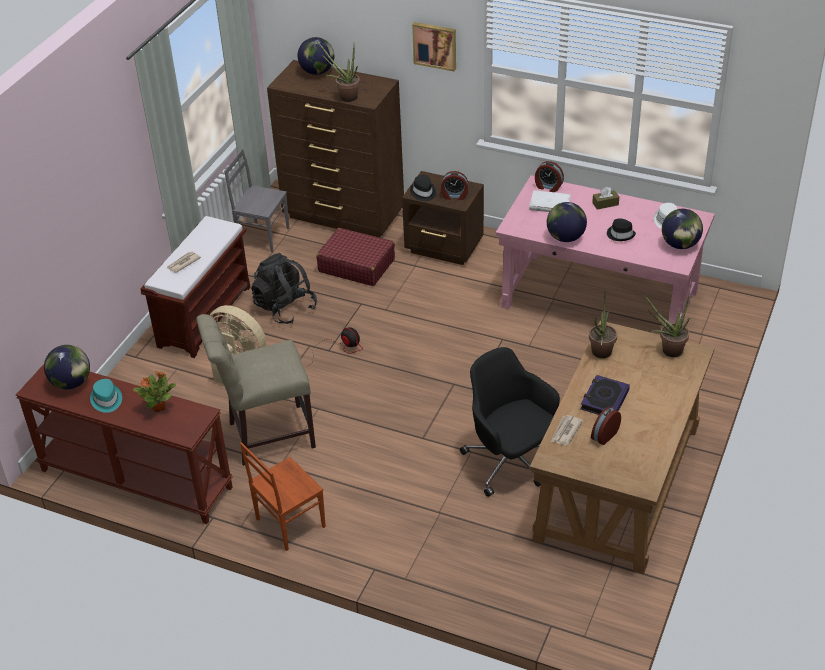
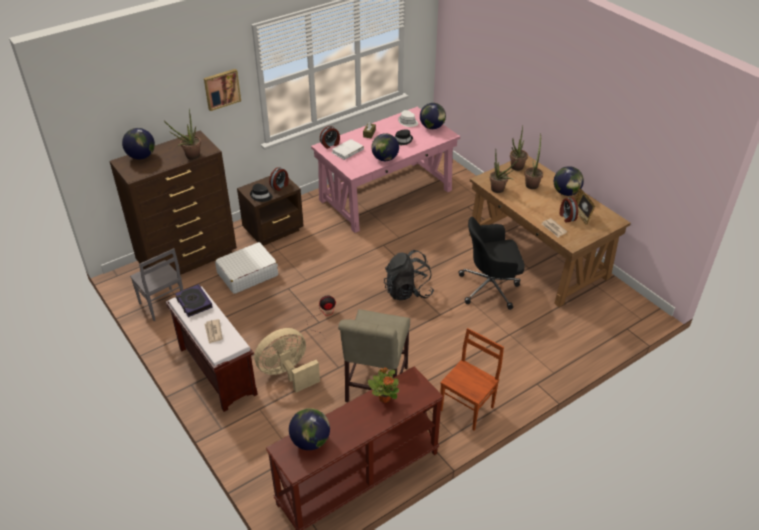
camera: 60 degrees left, 0 degrees up
turquoise hat [90,379,122,413] -> none
grey chair [224,149,289,253] -> grey chair turned 90 degrees counterclockwise [130,248,183,321]
brown chair [240,442,326,551] -> brown chair turned 135 degrees counterclockwise [440,328,504,431]
black backpack [251,253,317,324] -> black backpack moved to [384,250,434,301]
red suitcase [316,228,395,286] -> white suitcase [215,242,278,294]
book [580,375,630,415] -> book moved to [175,284,213,317]
none -> potted plant [524,133,543,189]
none -> globe [554,166,584,196]
none -> picture frame [575,188,595,225]

